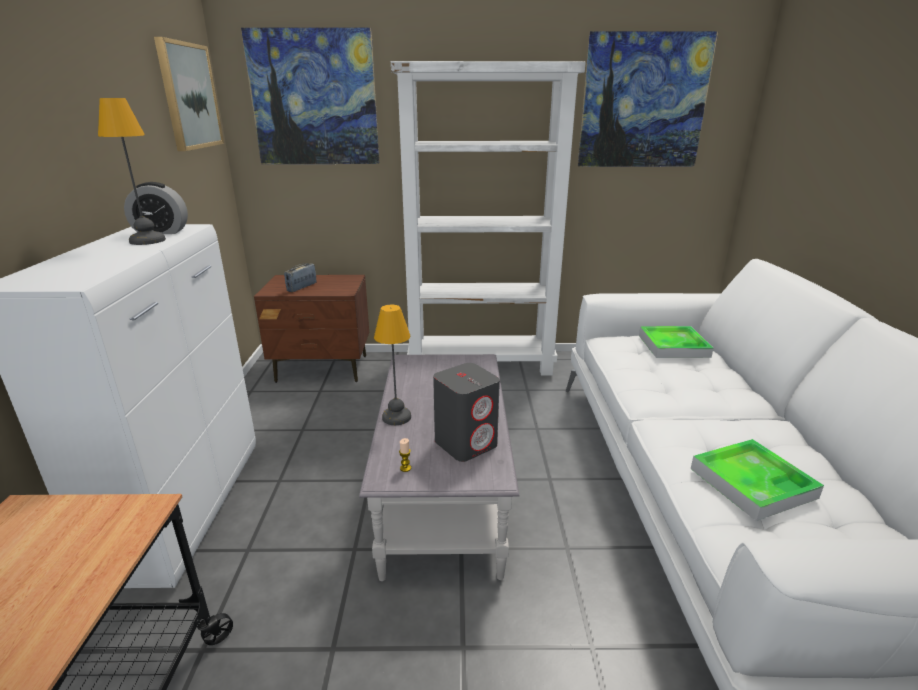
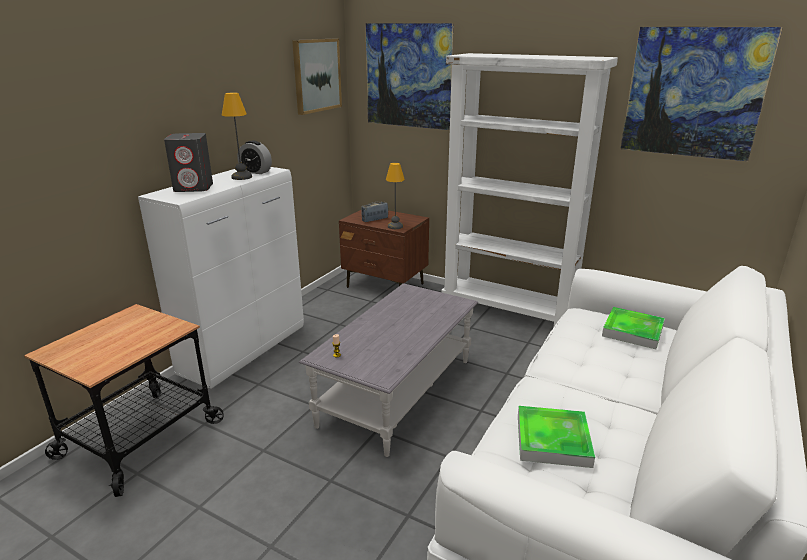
camera: 30 degrees right, 0 degrees up
table lamp [374,305,411,425] -> table lamp moved to [386,163,405,229]
grey speaker [433,363,500,462] -> grey speaker moved to [164,133,213,192]

